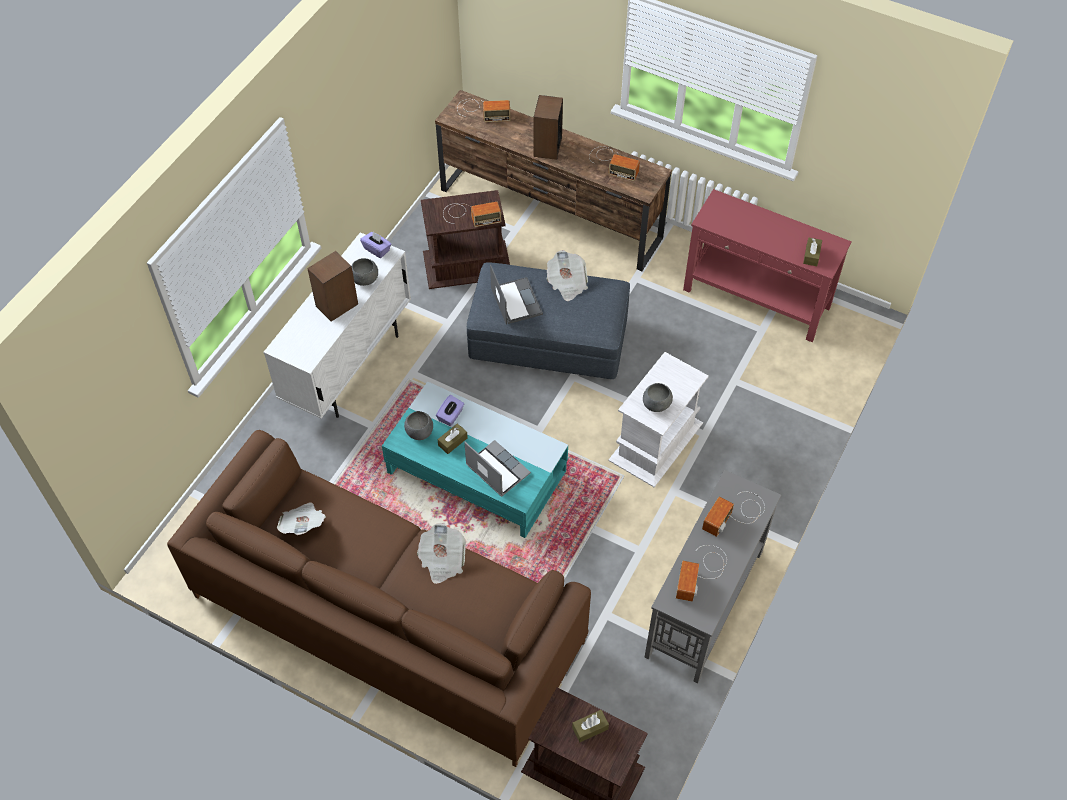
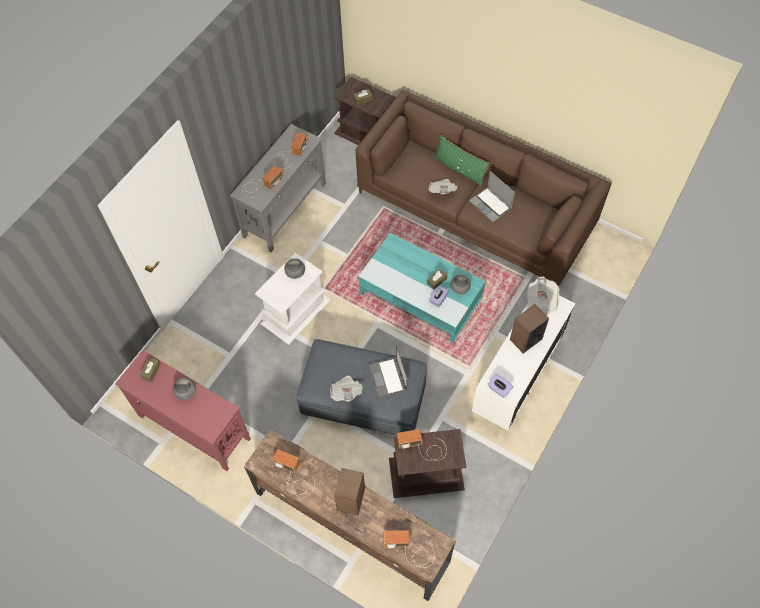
camera: 175 degrees left, 5 degrees up
newspaper [277,502,326,535] -> newspaper moved to [526,276,559,315]
grey bowl [351,258,378,286] -> grey bowl moved to [173,378,196,400]
laptop [464,440,531,497] -> laptop moved to [469,171,515,222]
none -> green pillow [434,135,490,187]

